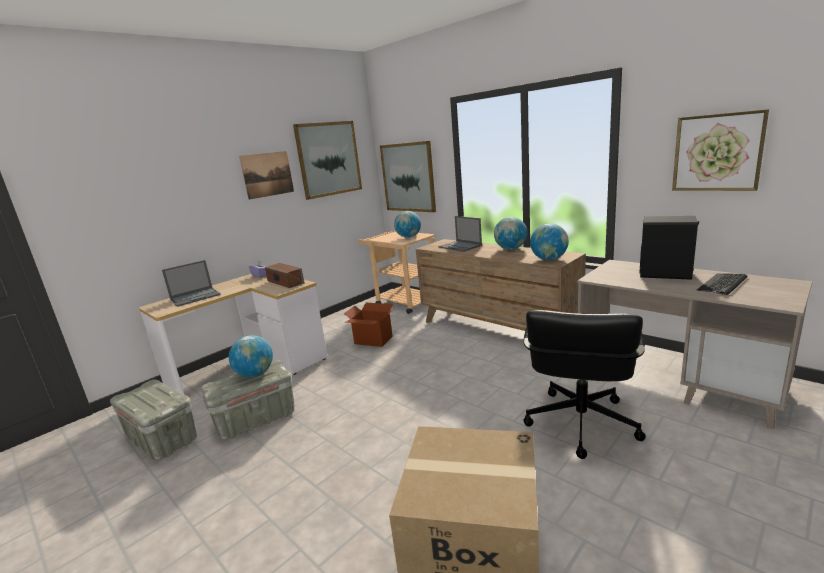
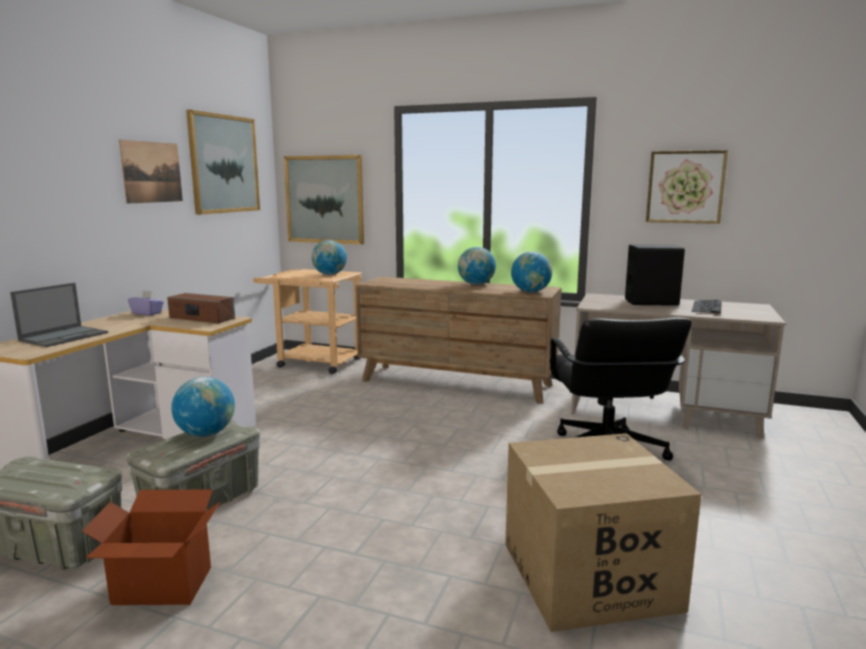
camera: 25 degrees left, 5 degrees down
cardboard box [344,303,395,347] -> cardboard box moved to [82,489,221,605]
laptop [438,216,482,252] -> none

